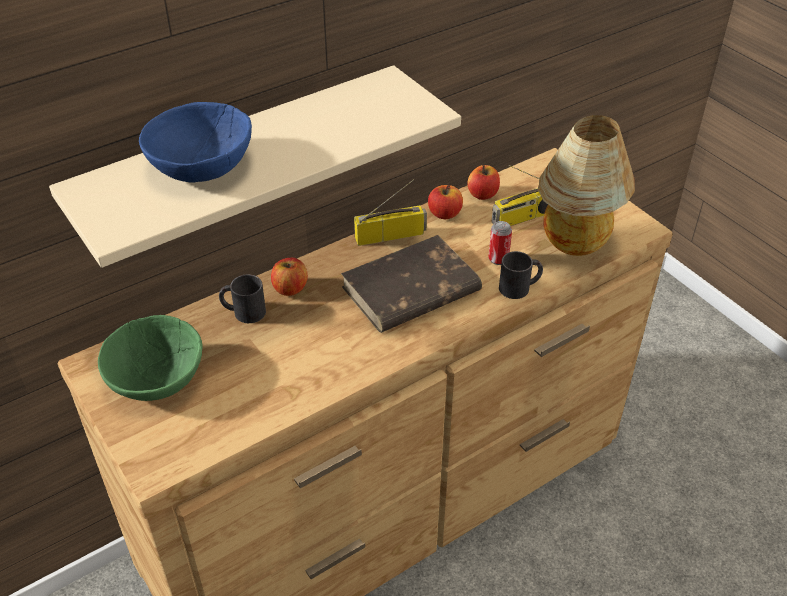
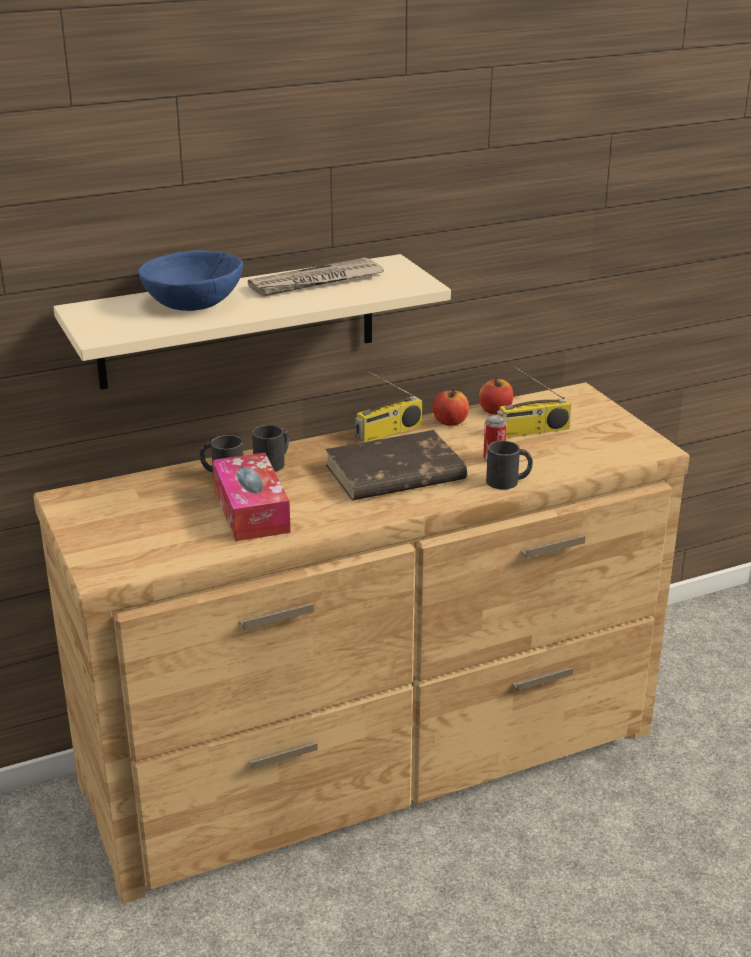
camera: 10 degrees right, 15 degrees down
green bowl [98,315,203,401] -> none
apple [271,258,308,296] -> black mug [252,425,289,472]
radio [354,179,427,246] -> radio turned 150 degrees clockwise [355,371,422,442]
table lamp [538,115,635,256] -> none
none -> tissue box [213,453,291,541]
none -> newspaper [248,258,384,297]

